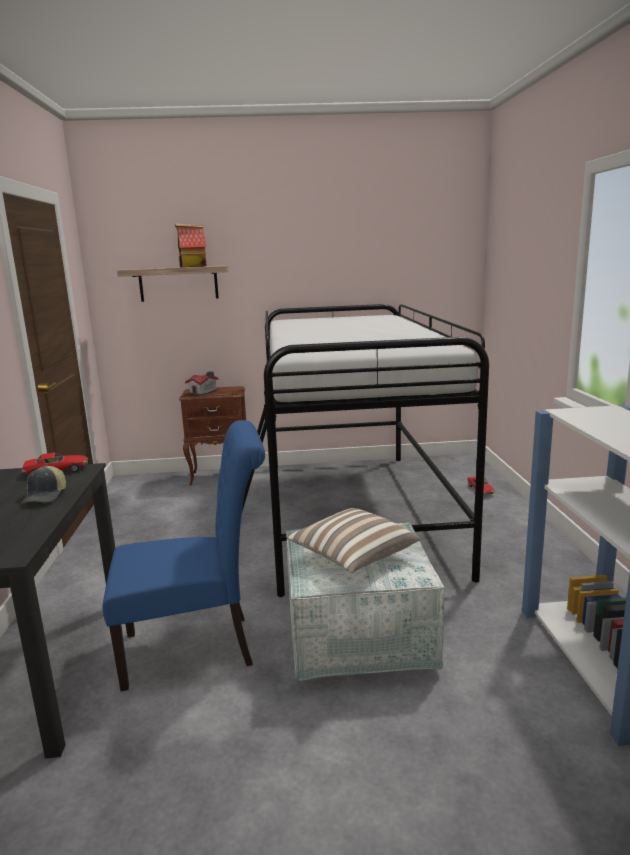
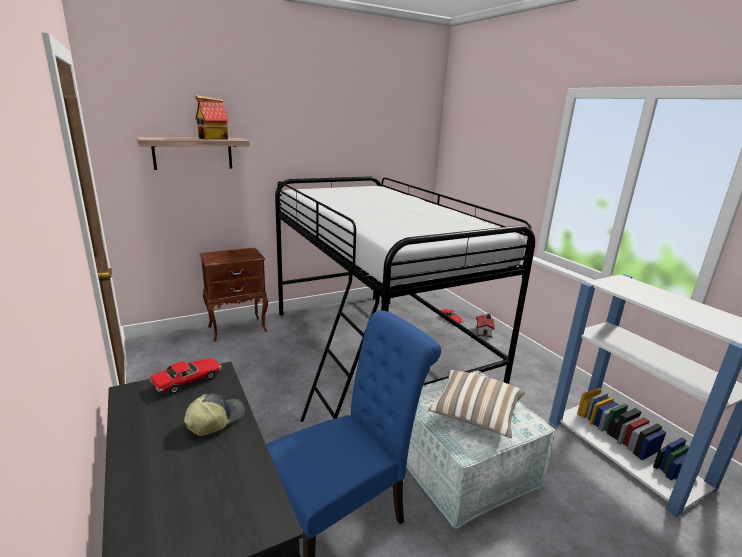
camera: 25 degrees left, 5 degrees up
cap [21,466,66,504] -> cap turned 120 degrees counterclockwise [184,394,245,436]
toy house [185,371,218,396] -> toy house moved to [476,314,495,337]

